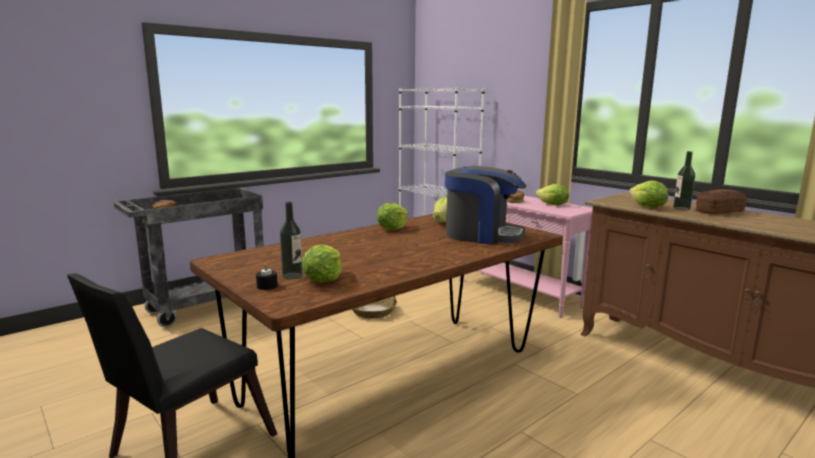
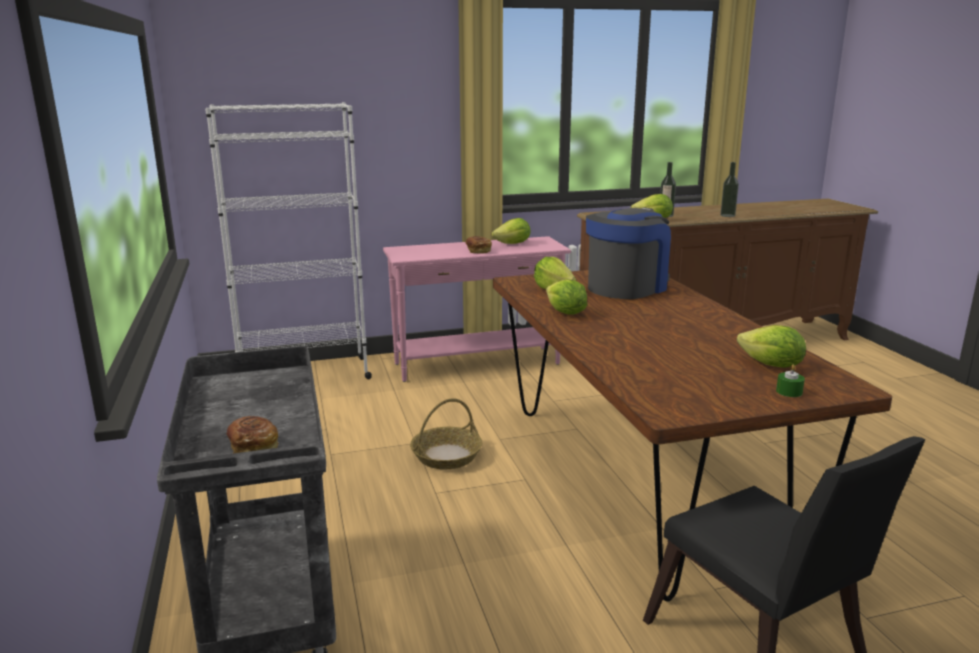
camera: 65 degrees left, 5 degrees up
black candle [256,263,278,290] -> green candle [776,365,805,397]
bottle [280,202,303,279] -> bottle moved to [720,162,739,217]
bread [696,189,747,214] -> none

